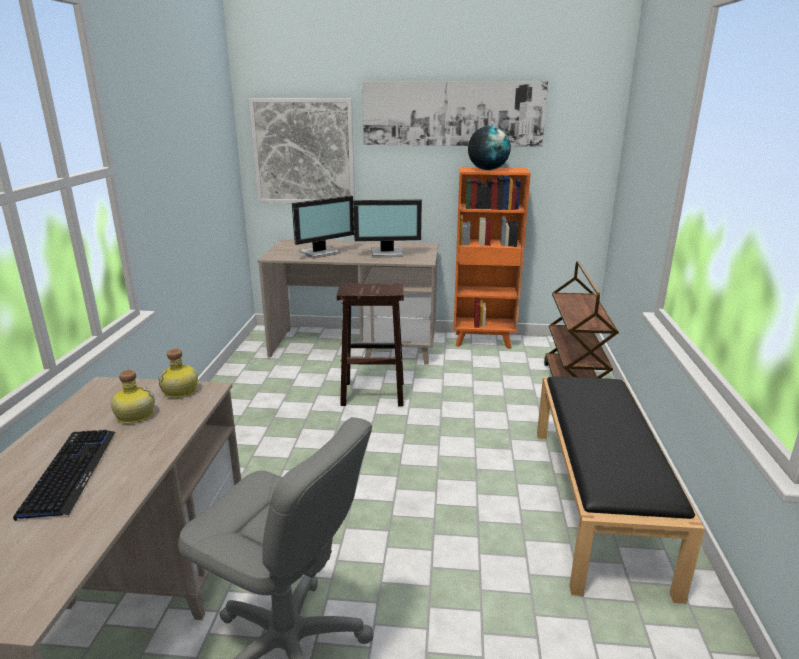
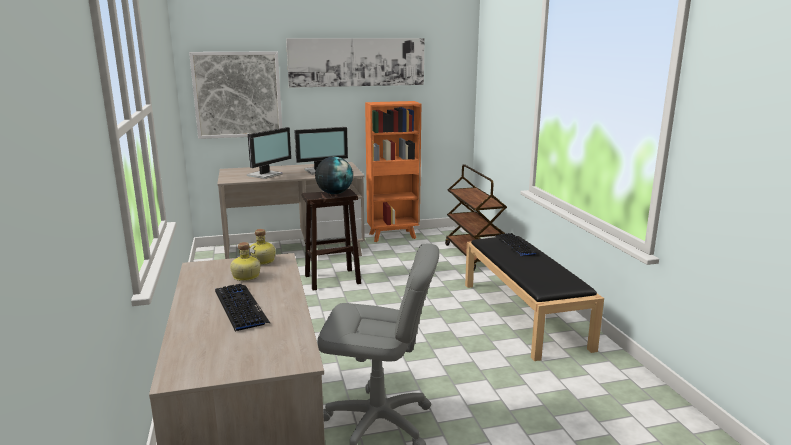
camera: 20 degrees left, 5 degrees down
globe [468,126,511,170] -> globe moved to [315,156,353,194]
none -> keyboard [495,233,537,256]

